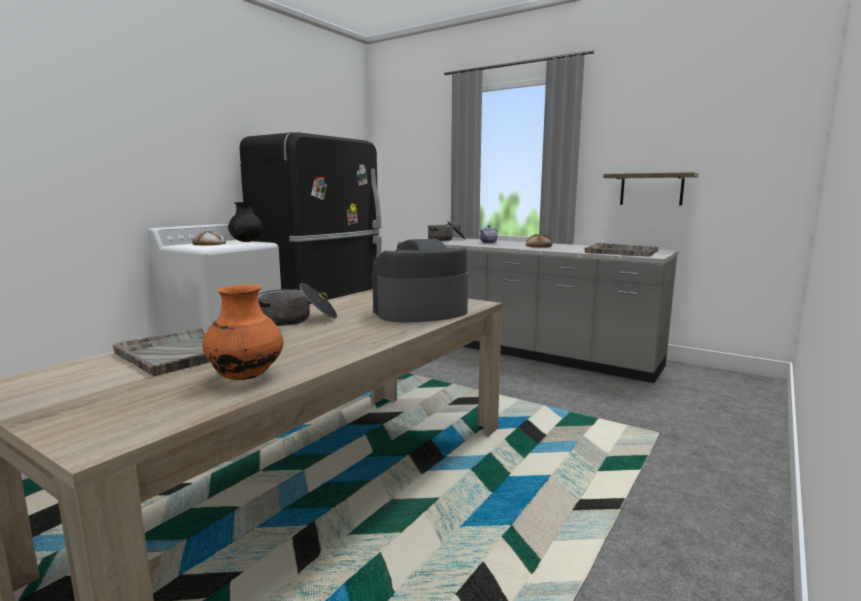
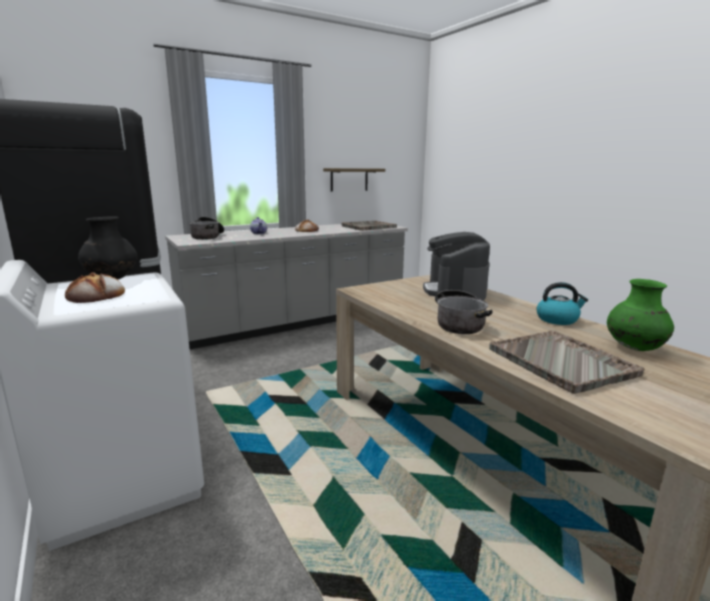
camera: 65 degrees left, 5 degrees up
orange vase [203,285,283,380] -> green vase [607,279,674,351]
none -> kettle [536,282,588,325]

